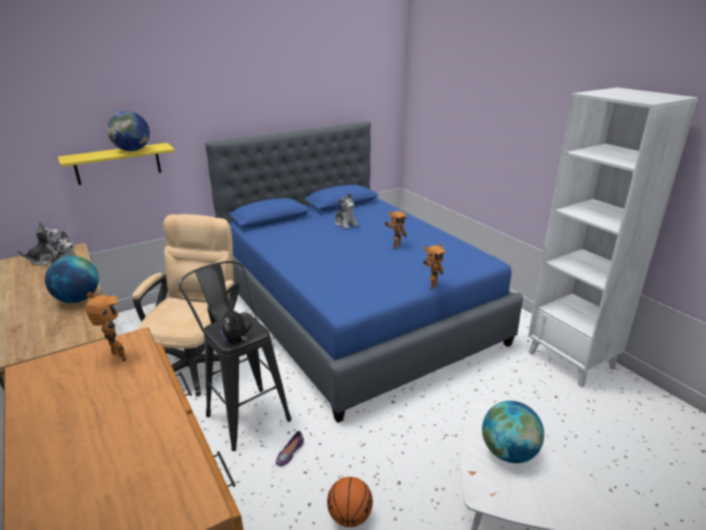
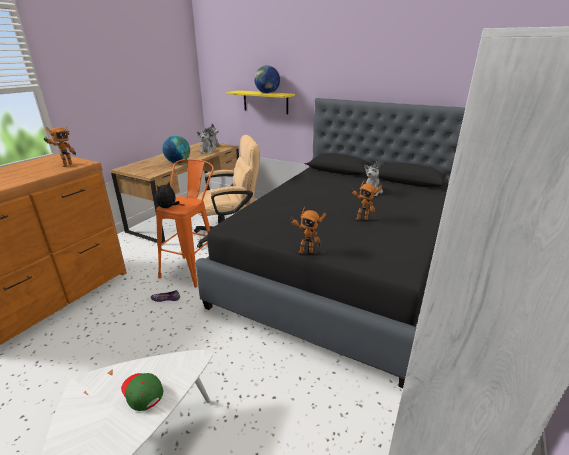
camera: 60 degrees right, 0 degrees up
black stool [179,261,291,451] -> orange stool [156,159,214,288]
blue bed [205,121,523,423] -> black bed [196,98,465,388]
basketball [327,477,373,527] -> none
globe [482,401,544,463] -> green cap [121,373,163,411]

